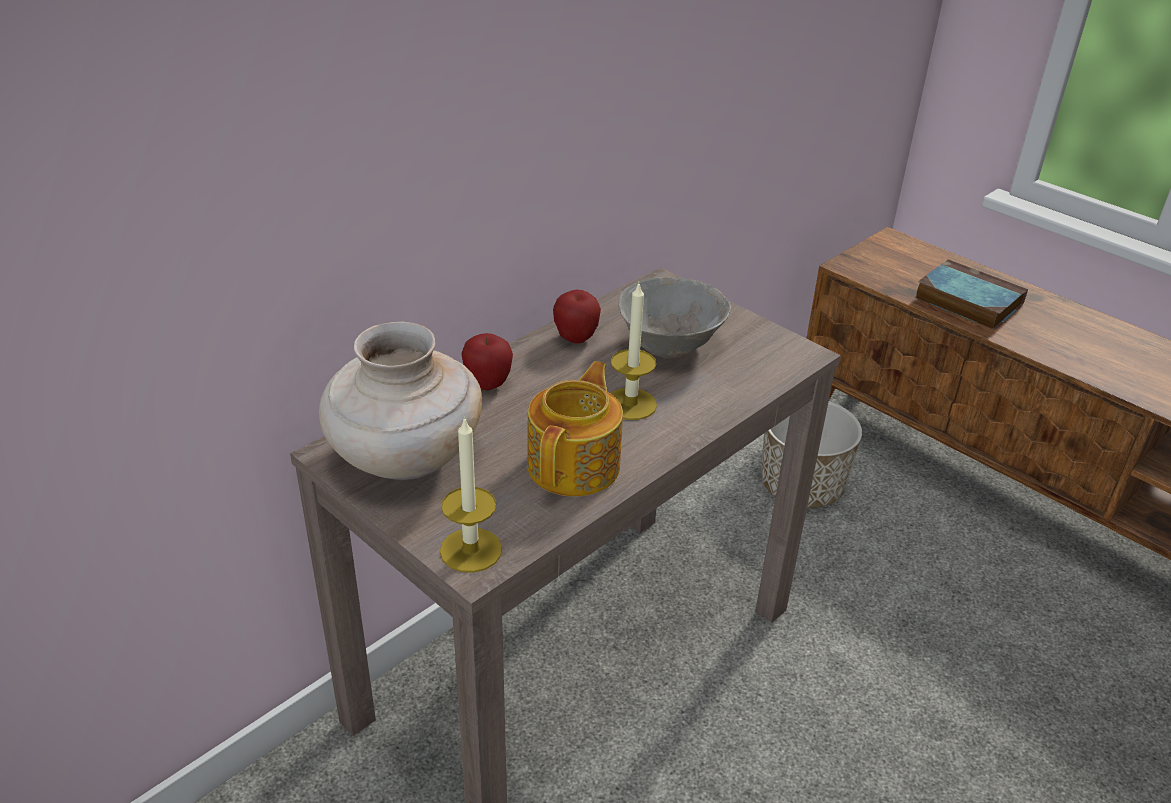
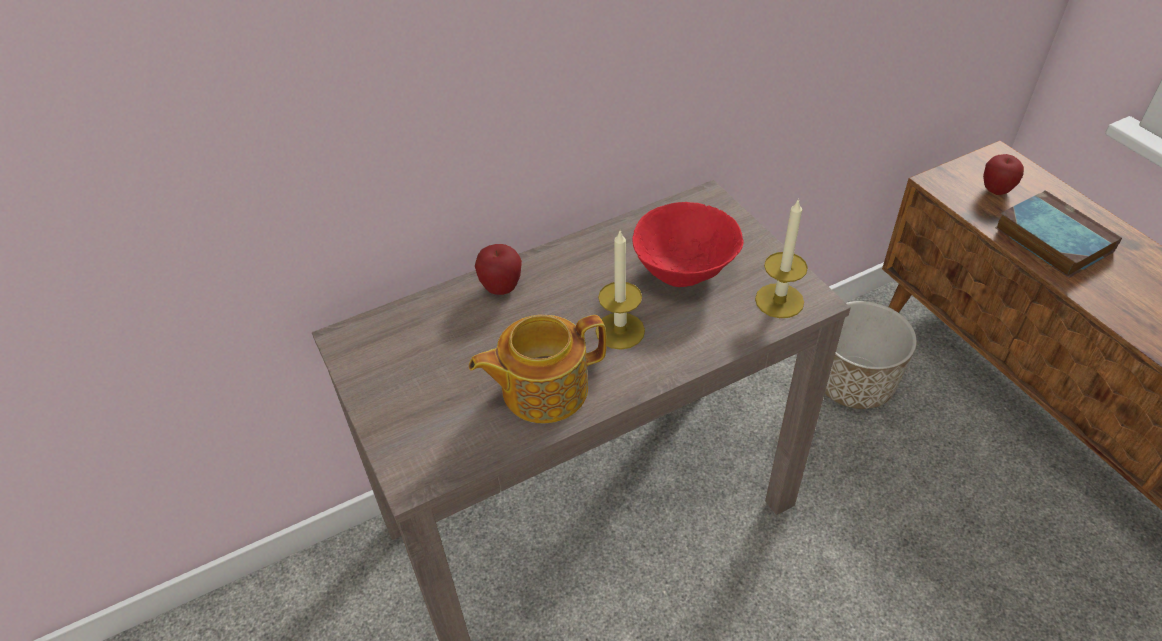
camera: 20 degrees right, 10 degrees up
beige vase [319,322,482,480] -> none
candle [440,416,502,573] -> candle moved to [755,198,808,318]
teapot [527,361,623,497] -> teapot turned 150 degrees counterclockwise [469,315,607,424]
apple [553,289,601,344] -> apple moved to [983,154,1024,195]
grey bowl [619,277,731,359] -> red bowl [632,202,744,287]

